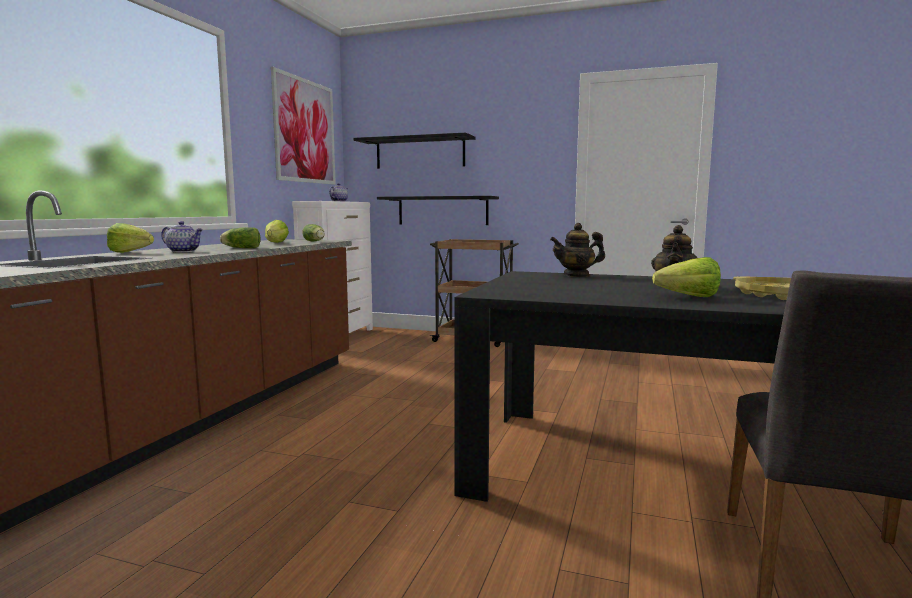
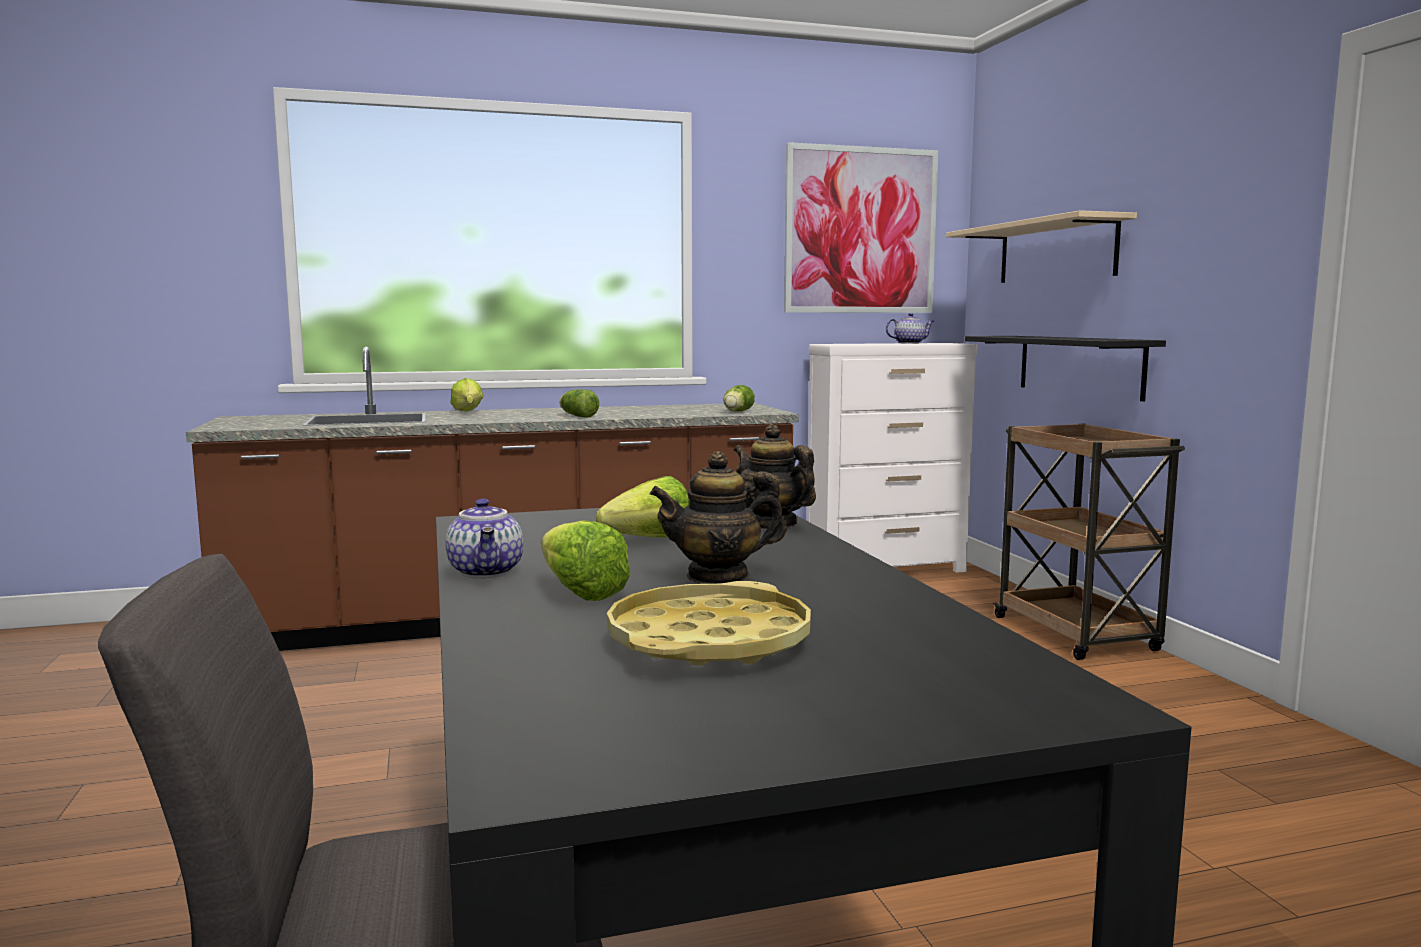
camera: 55 degrees right, 0 degrees up
teapot [161,221,203,252] -> teapot moved to [445,498,523,578]
lettuce [265,220,289,243] -> lettuce moved to [596,476,689,538]
black shelf [353,133,475,169] -> beige shelf [946,210,1137,283]

